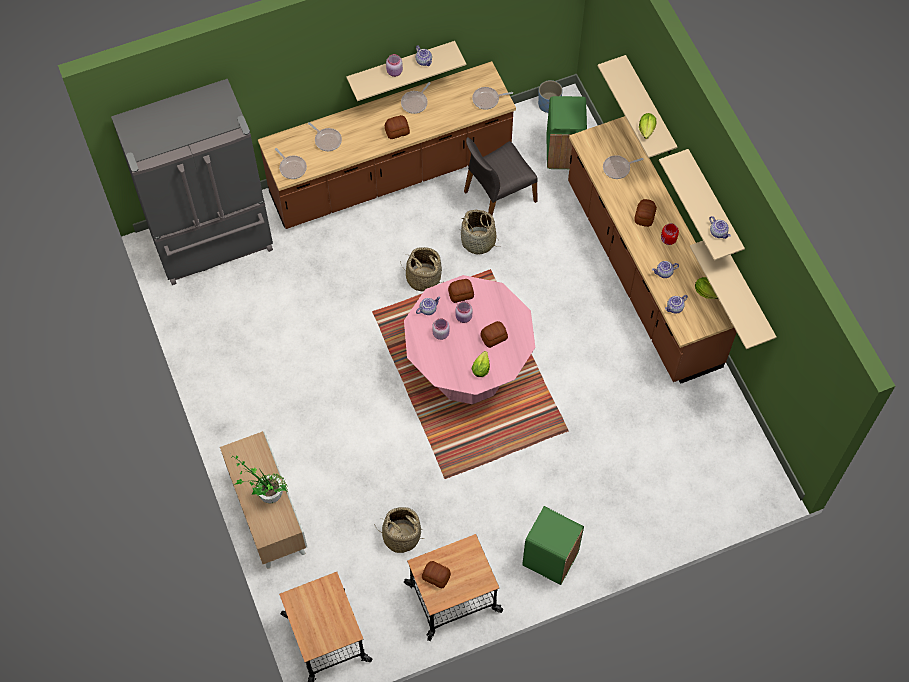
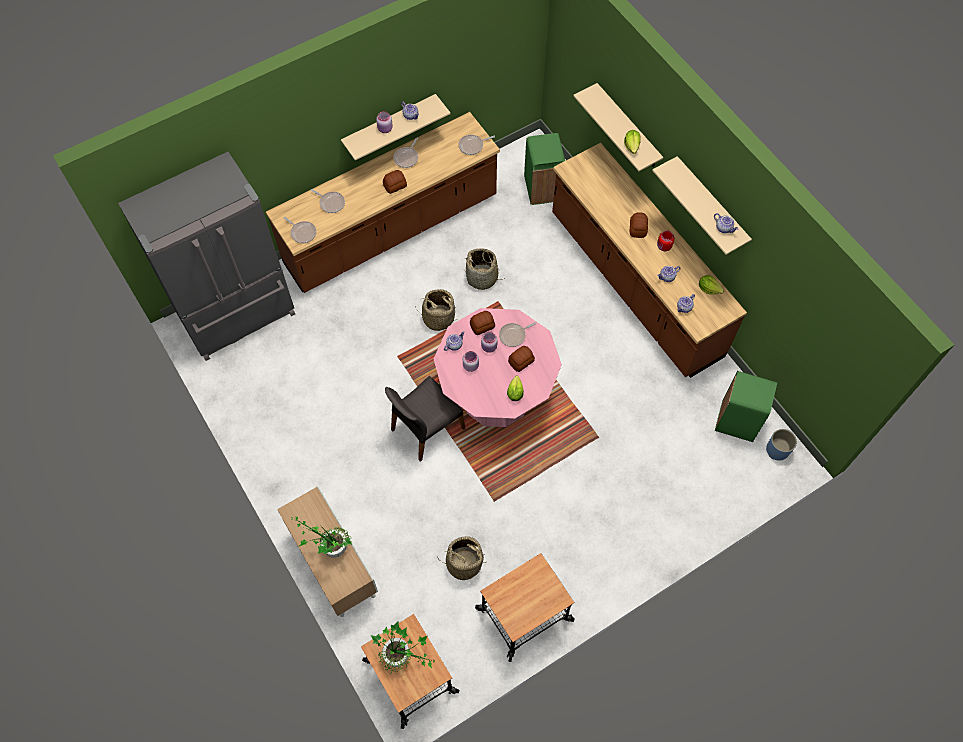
camera: 10 degrees left, 0 degrees up
bread [422,561,451,588] -> none
grey chair [464,137,538,216] -> grey chair moved to [385,376,465,462]
green trash can [522,506,584,585] -> green trash can moved to [715,371,777,442]
blue planter [538,80,563,113] -> blue planter moved to [766,429,797,461]
frying pan [603,155,643,179] -> frying pan moved to [499,322,537,347]
beige shelf [690,241,776,349] -> none
none -> potted plant [371,622,435,675]

